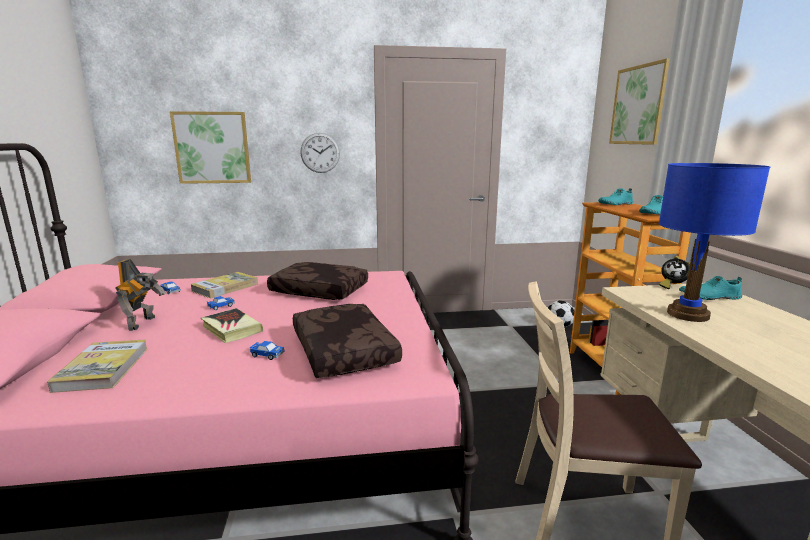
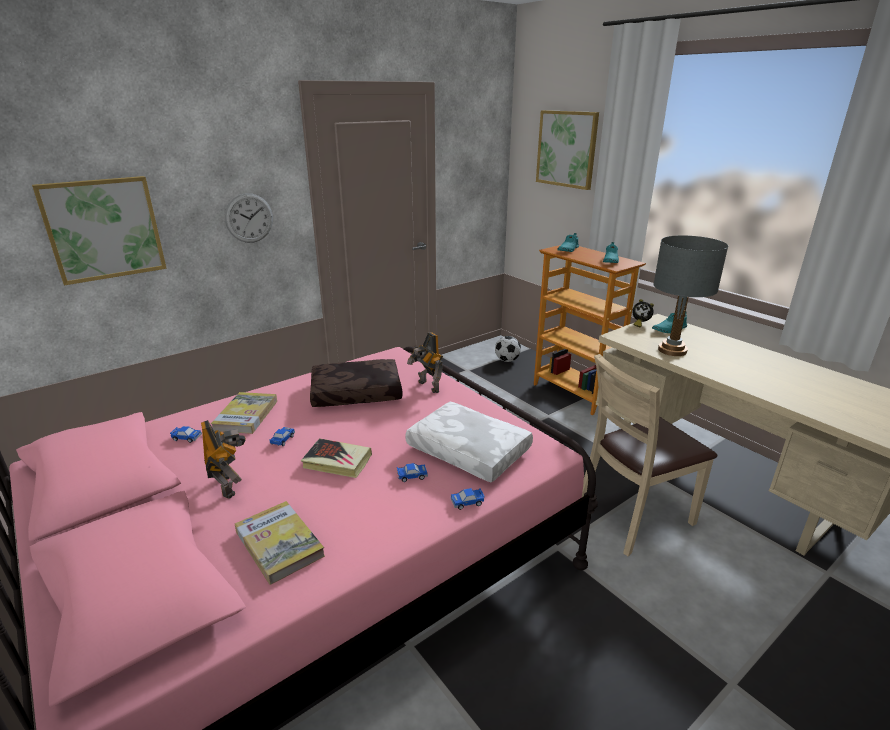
camera: 30 degrees left, 10 degrees up
brown pillow [293,304,402,378] -> white pillow [405,402,533,483]
blue table lamp [659,163,770,322] -> grey table lamp [653,235,728,356]
none -> toy robot [407,332,443,393]
none -> toy car [451,488,485,510]

